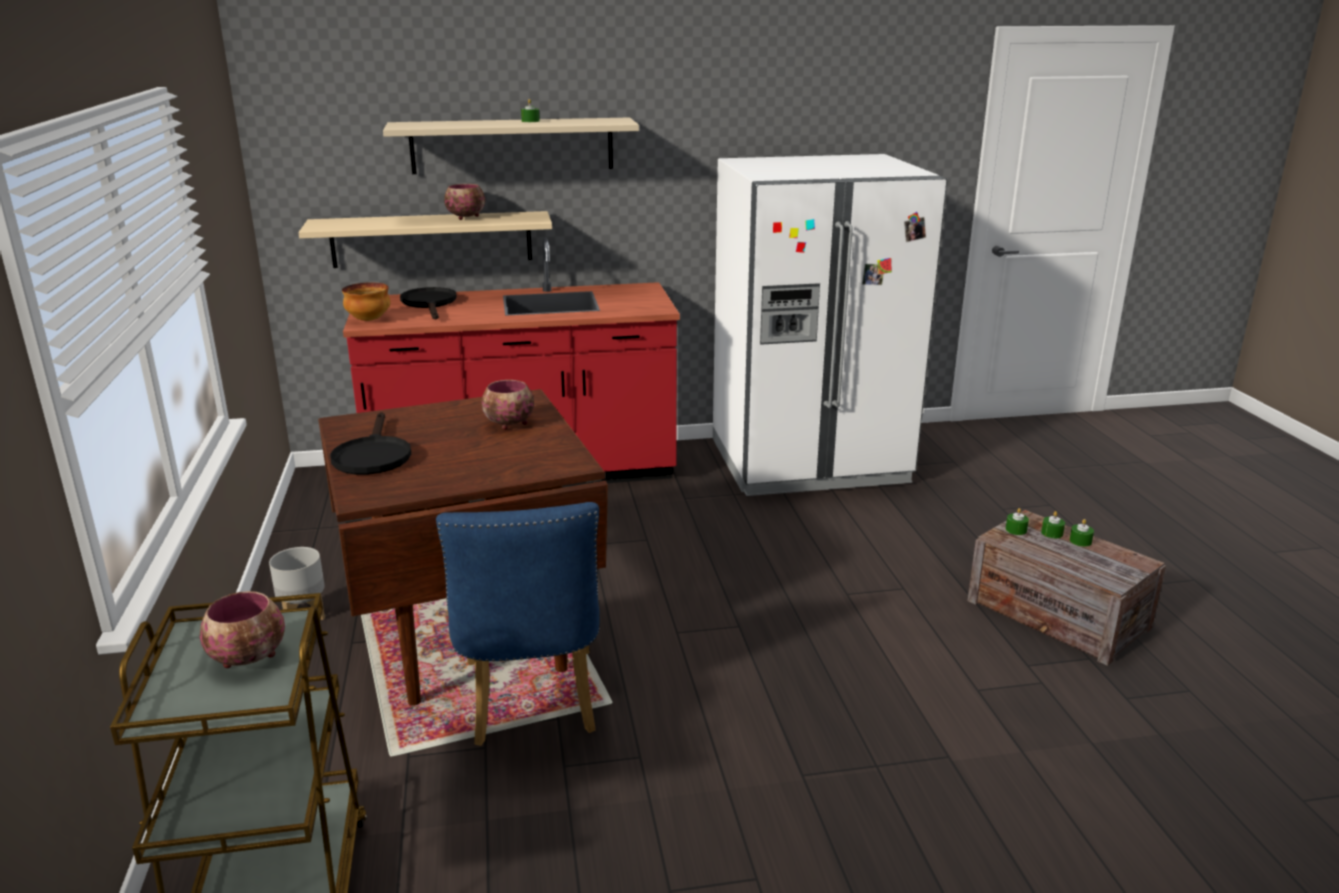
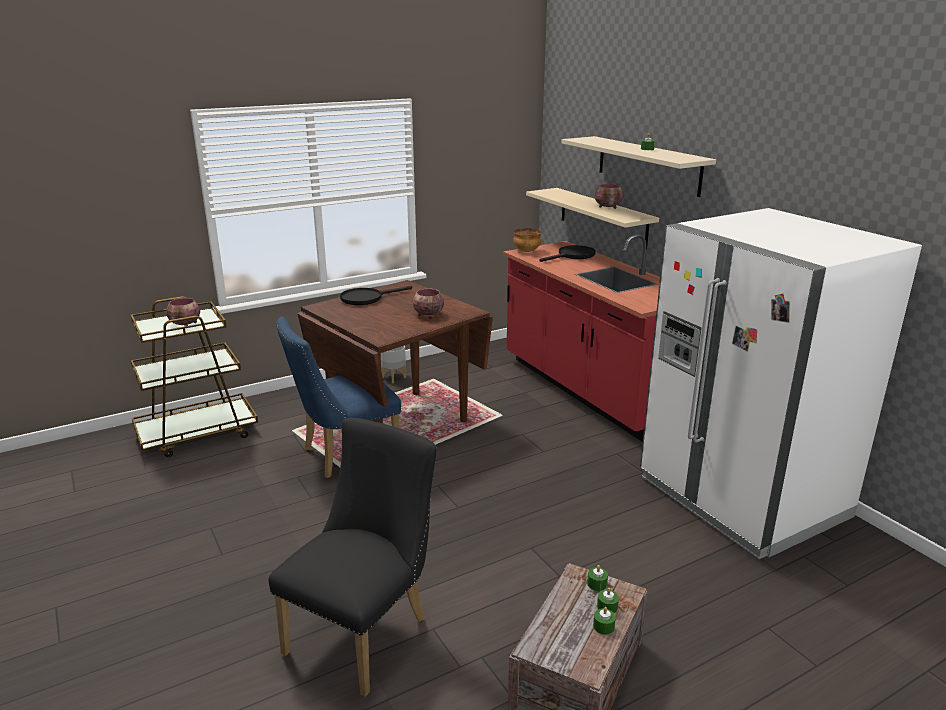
camera: 70 degrees right, 0 degrees up
none -> black chair [268,418,437,697]

